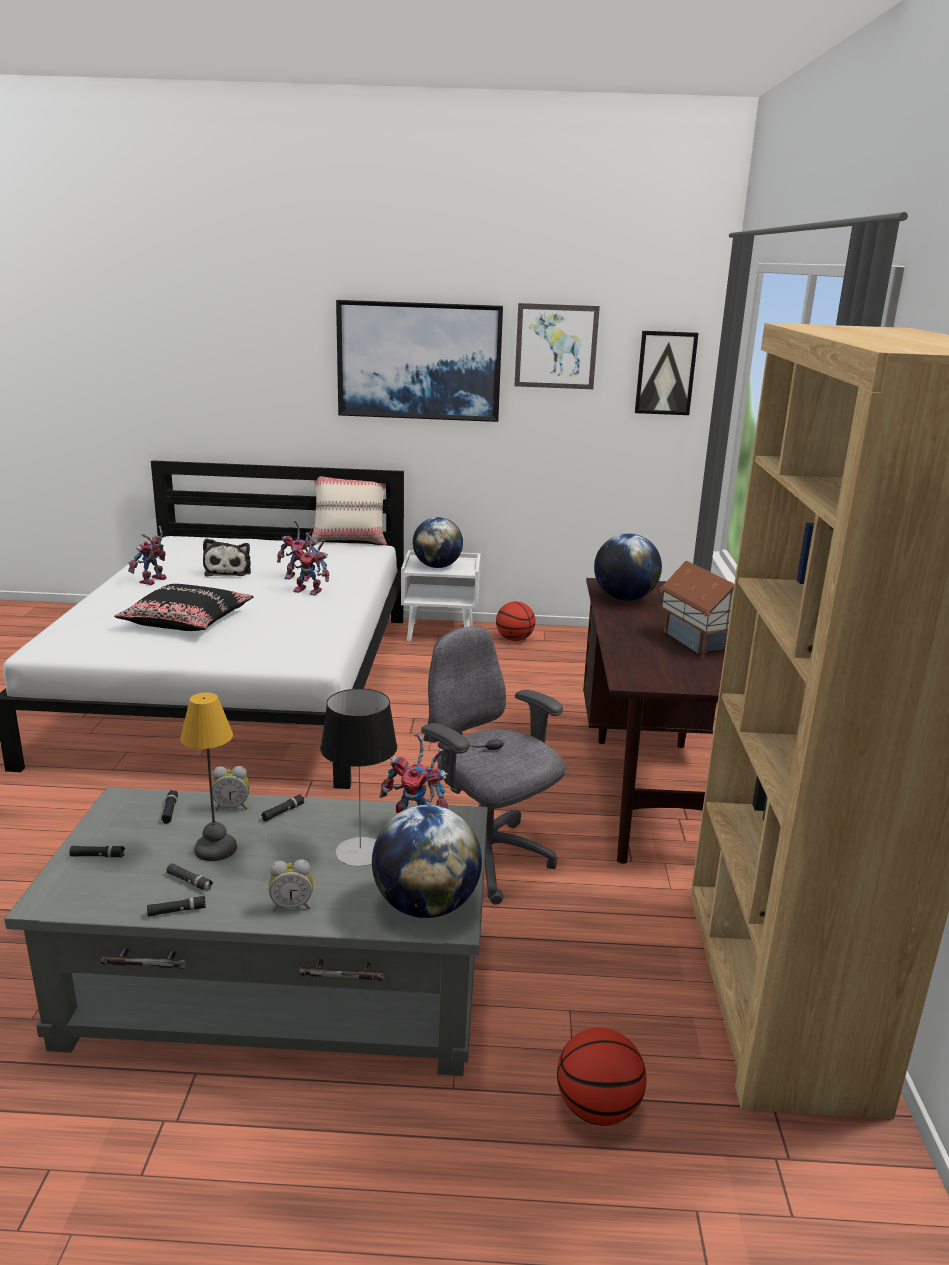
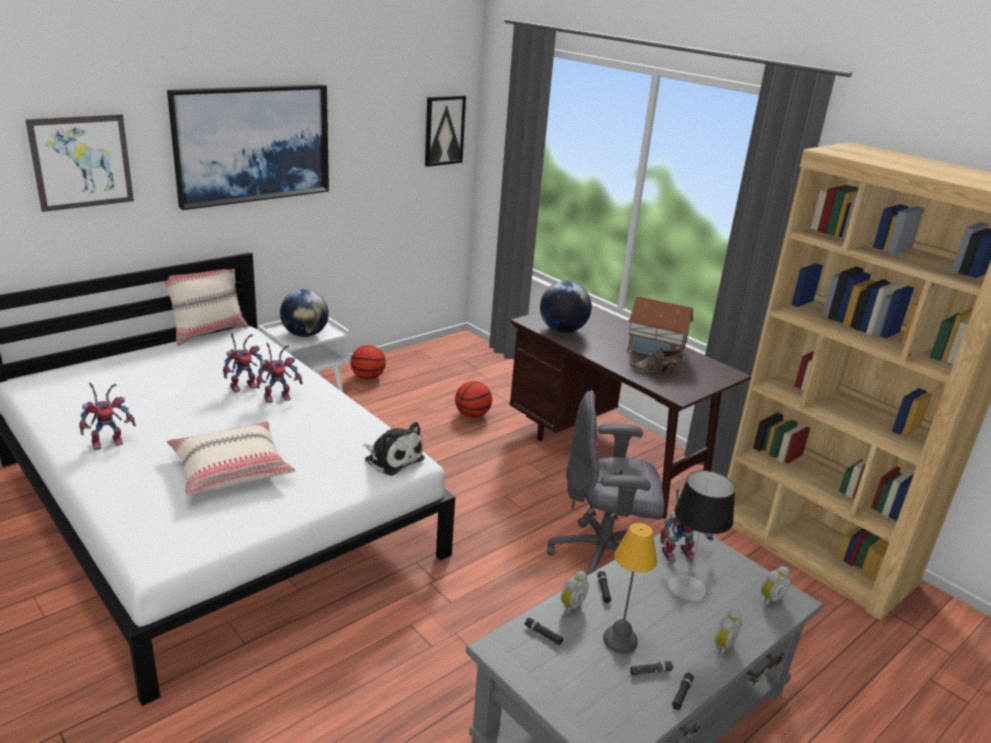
camera: 45 degrees left, 5 degrees up
black flashlight [69,845,125,858] -> none
black pillow [114,584,253,631] -> beige pillow [167,421,295,495]
toy robot [128,526,166,585] -> toy robot turned 105 degrees counterclockwise [79,382,136,450]
plush toy [203,538,251,577] -> plush toy moved to [363,422,425,476]
globe [372,805,482,918] -> alarm clock [761,566,791,606]
picture [514,303,600,389] -> picture moved to [25,114,134,212]
basketball [557,1028,646,1126] -> basketball moved to [455,381,492,418]
none -> brown shoe [629,348,683,373]

